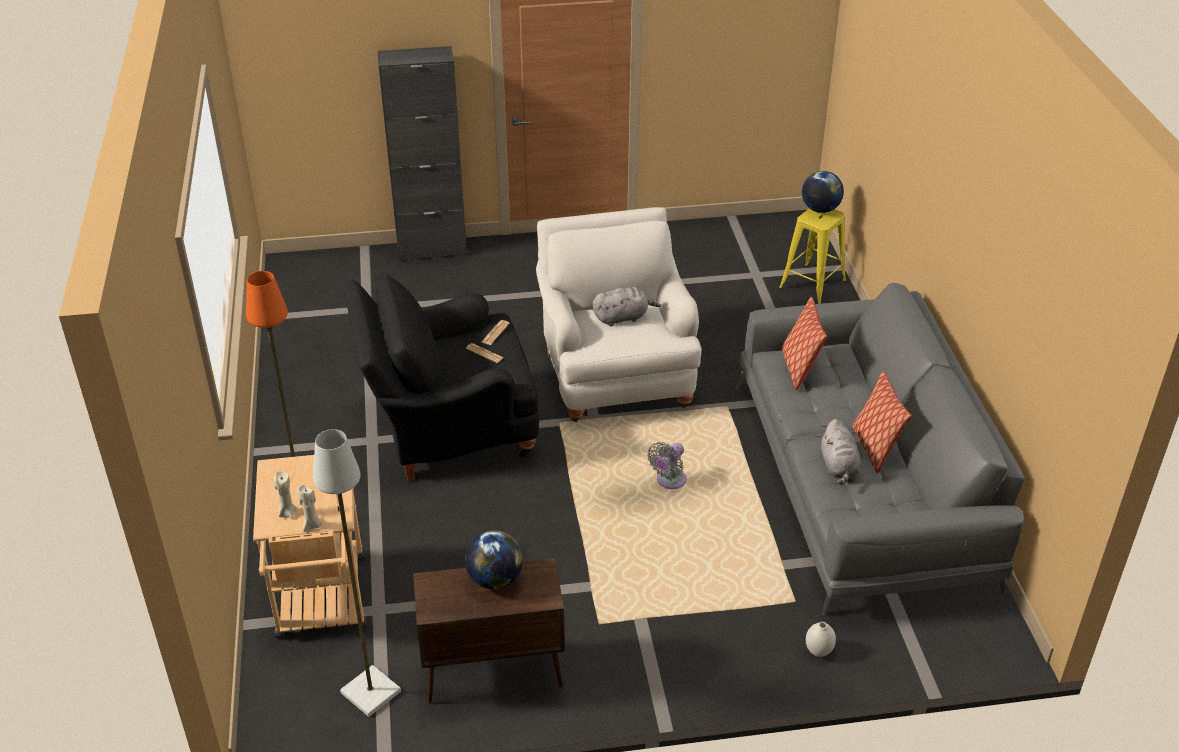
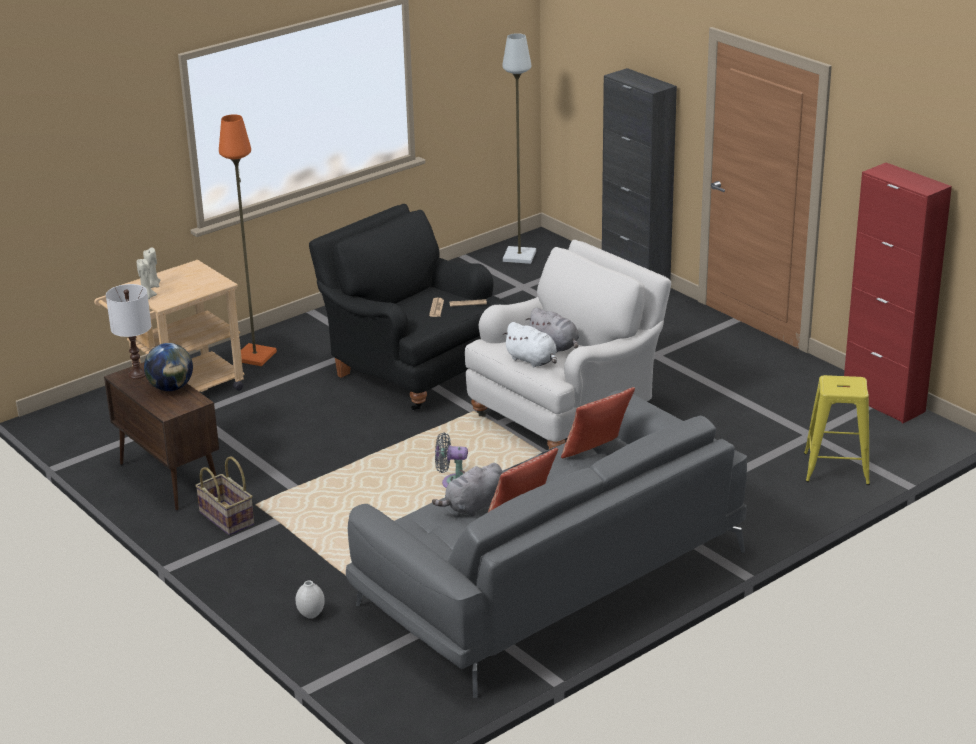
camera: 60 degrees right, 10 degrees down
grey floor lamp [313,429,401,717] -> grey floor lamp moved to [502,33,536,264]
globe [802,171,844,213] -> none
none -> white table lamp [106,284,151,379]
none -> basket [195,456,254,535]
none -> white plush toy [502,322,557,367]
none -> red cabinet [843,163,952,424]

